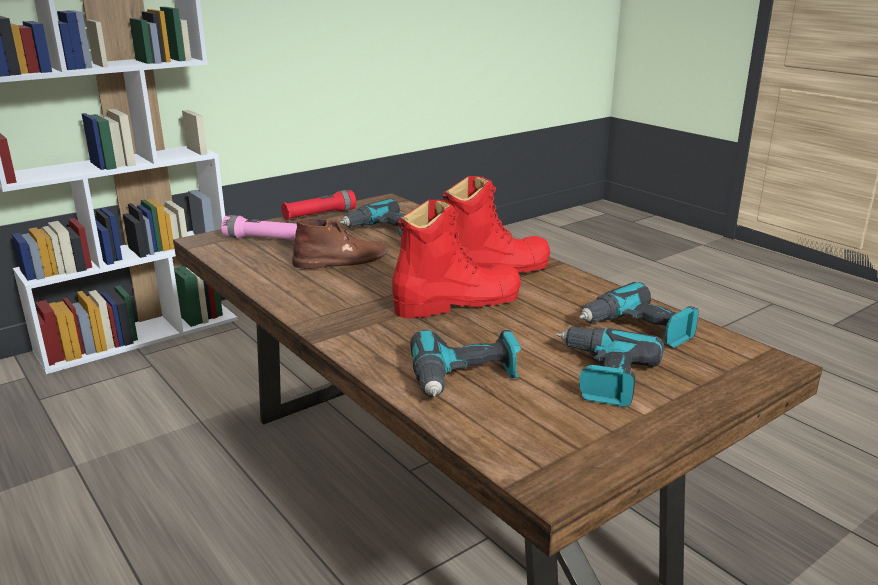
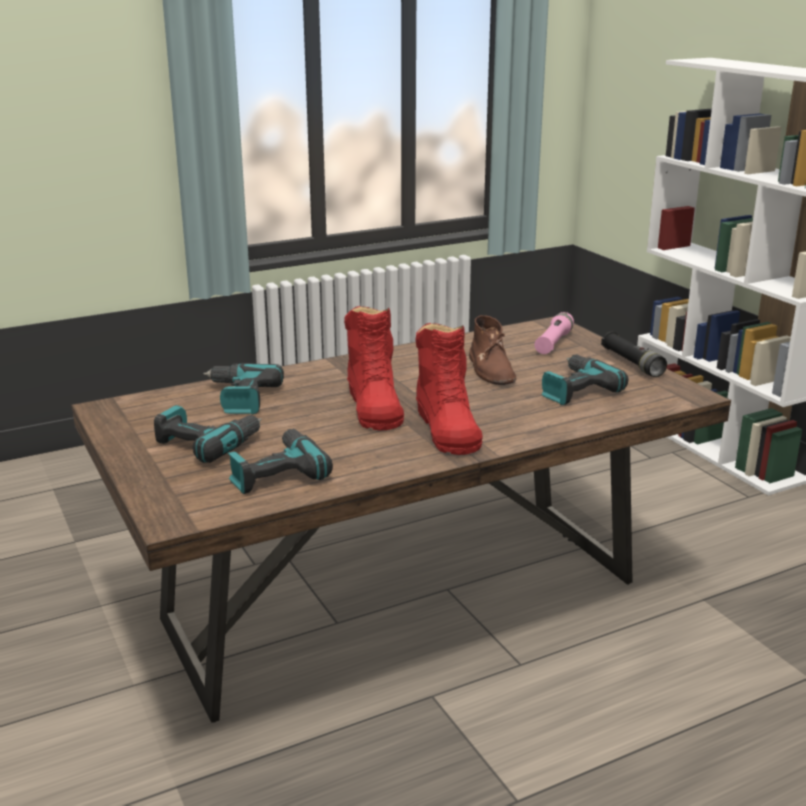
camera: 100 degrees right, 0 degrees up
red flashlight [281,190,356,220] -> black flashlight [601,332,667,377]

